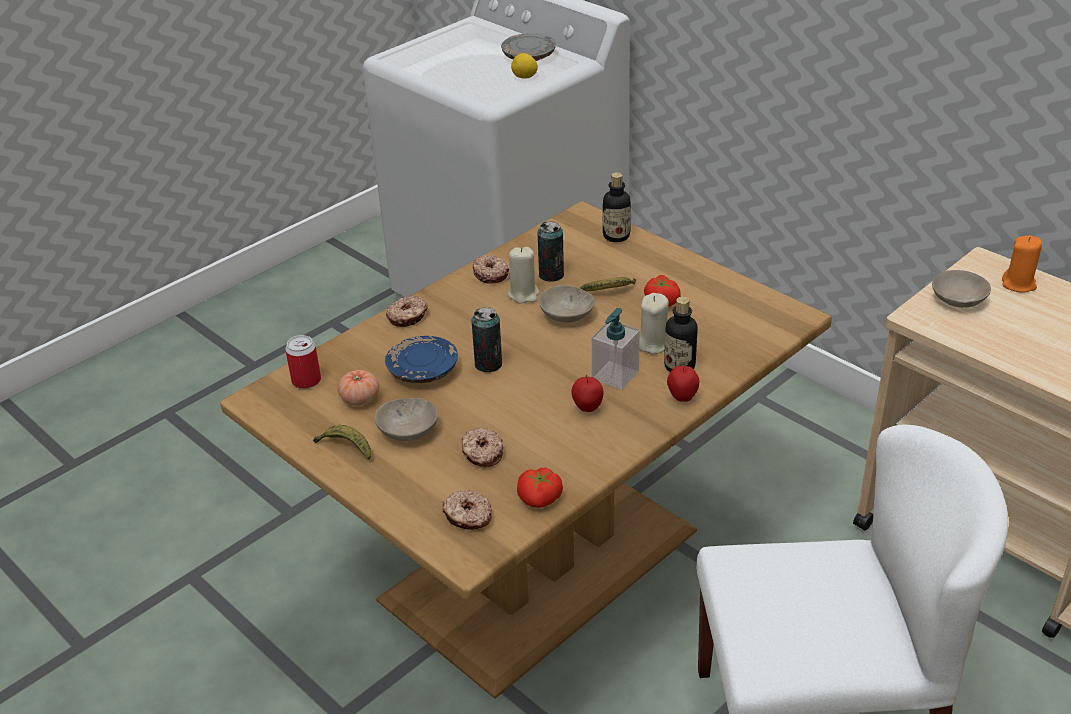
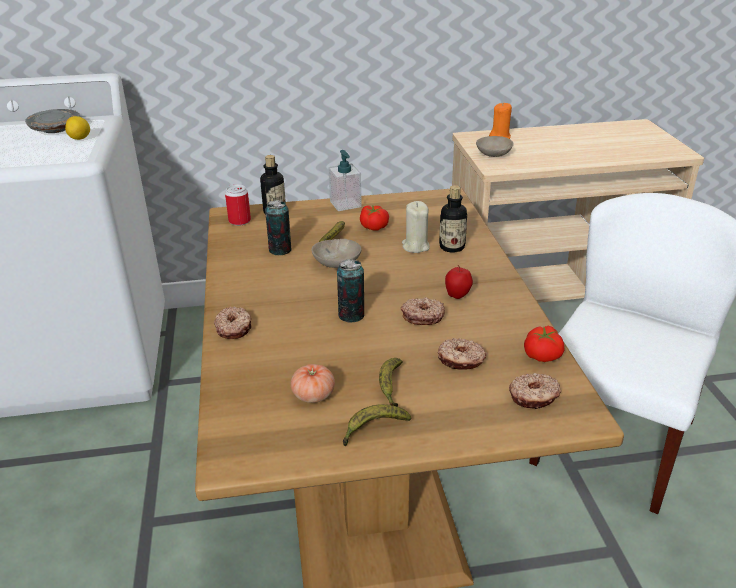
camera: 55 degrees left, 5 degrees down
can [285,335,321,389] -> can moved to [225,184,251,226]
beige bowl [375,398,438,441] -> banana [379,358,403,407]
blue plate [385,336,458,383] -> none
donut [473,255,509,284] -> donut moved to [401,297,445,325]
beige candle [508,247,539,304] -> none
soap dispenser [592,308,640,390] -> soap dispenser moved to [329,150,362,211]
apple [667,364,699,402] -> none

